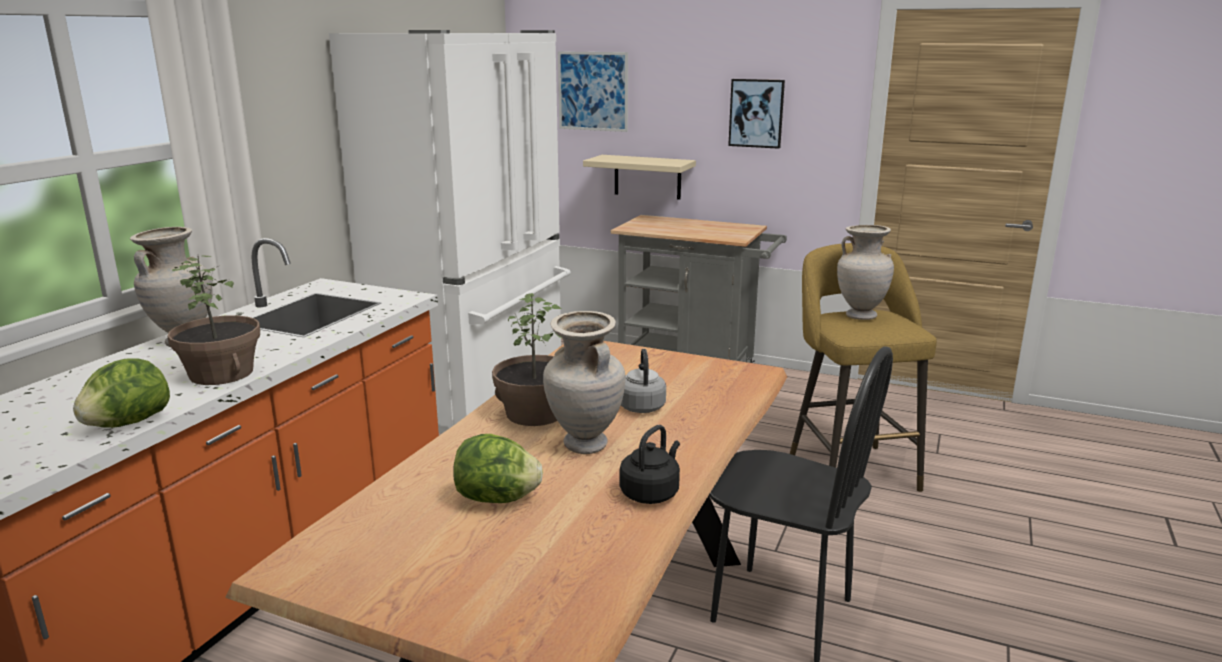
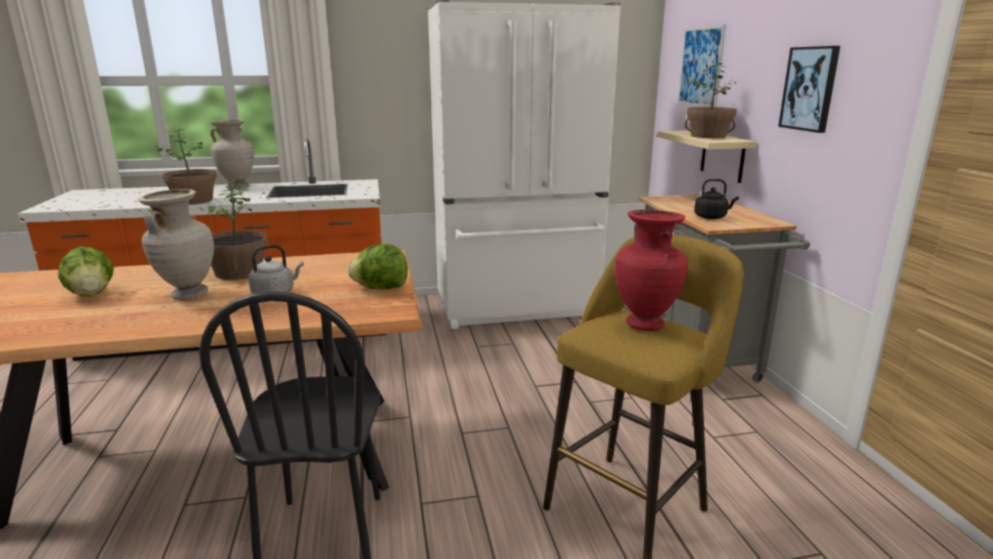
camera: 55 degrees right, 0 degrees up
lettuce [73,358,170,428] -> lettuce moved to [348,244,408,290]
black kettle [619,425,680,504] -> black kettle moved to [694,179,739,219]
beige vase [837,225,894,320] -> red vase [615,210,688,331]
none -> potted plant [685,63,737,138]

